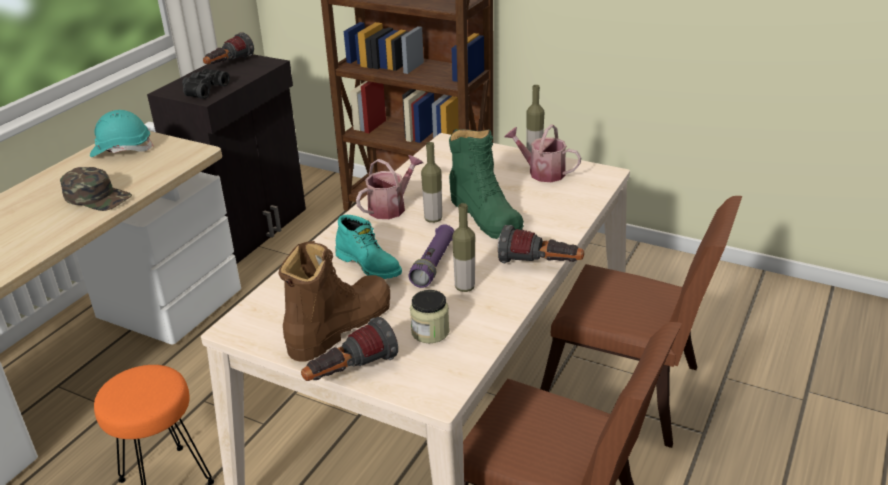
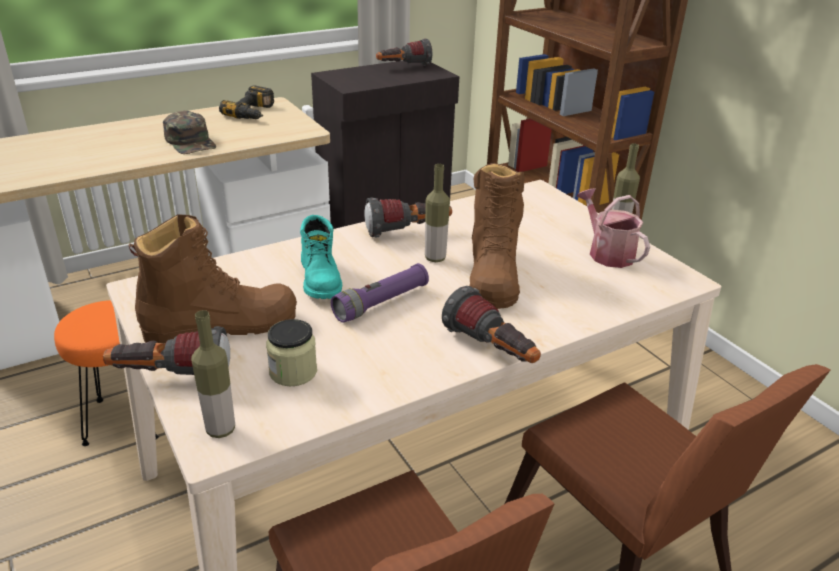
camera: 30 degrees right, 0 degrees up
turquoise hard hat [90,110,154,157] -> power drill [219,85,274,119]
black binoculars [182,68,230,99] -> none
watering can [356,155,423,219] -> flashlight [364,197,452,238]
green boot [449,129,524,239] -> brown boot [470,163,525,309]
bottle [452,203,475,292] -> bottle moved to [191,310,235,438]

